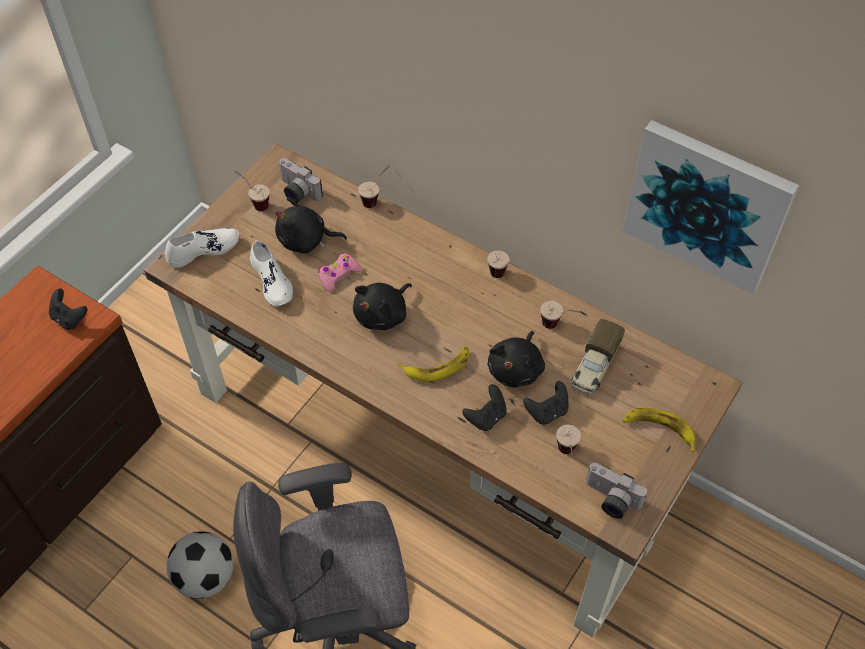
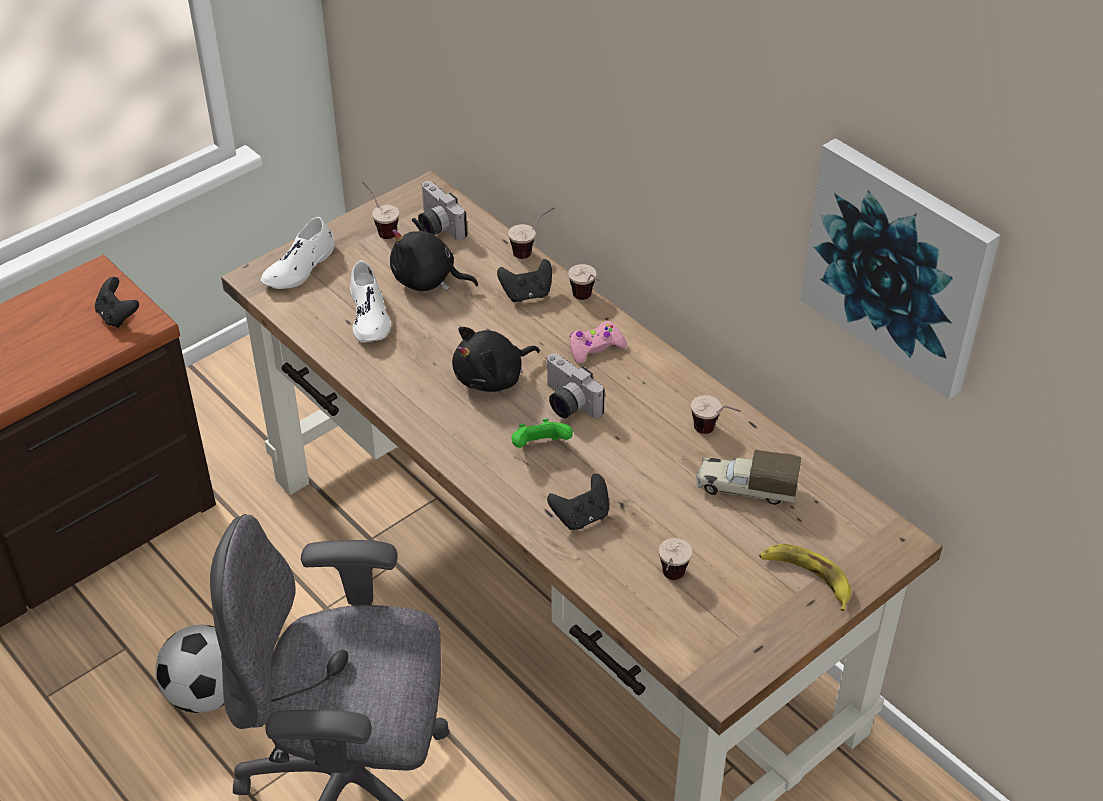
camera: 15 degrees right, 10 degrees down
white shoe [165,227,239,268] -> white shoe turned 135 degrees clockwise [260,217,335,289]
pink game controller [318,253,362,292] -> pink game controller moved to [570,321,627,364]
banana [398,346,469,381] -> green game controller [512,419,573,448]
cup [487,251,519,278] -> cup moved to [568,264,599,300]
black plush toy [487,331,545,387] -> none
black game controller [523,381,569,425] -> black game controller moved to [497,259,552,302]
toy truck [570,319,625,395] -> toy truck turned 60 degrees clockwise [696,450,801,505]
camera [586,463,647,519] -> camera moved to [547,353,605,419]

